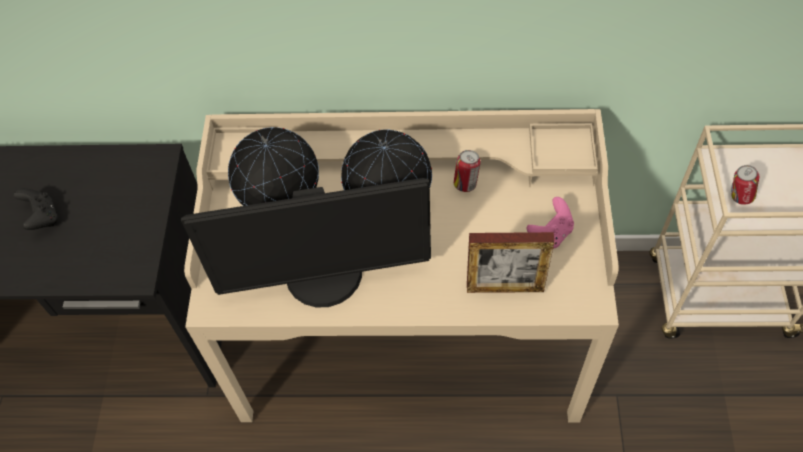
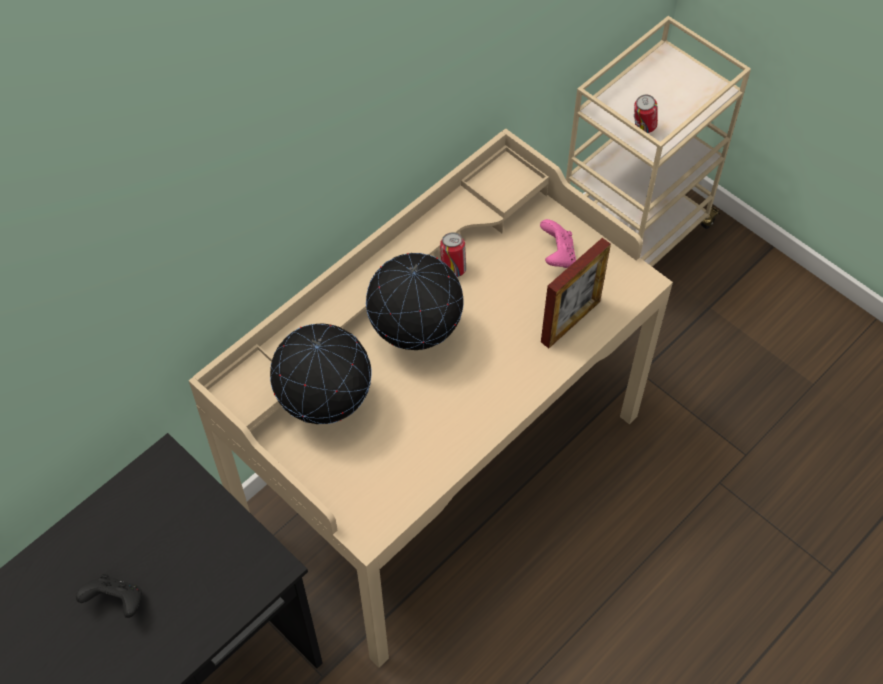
camera: 50 degrees left, 0 degrees up
monitor [181,178,431,307] -> none

